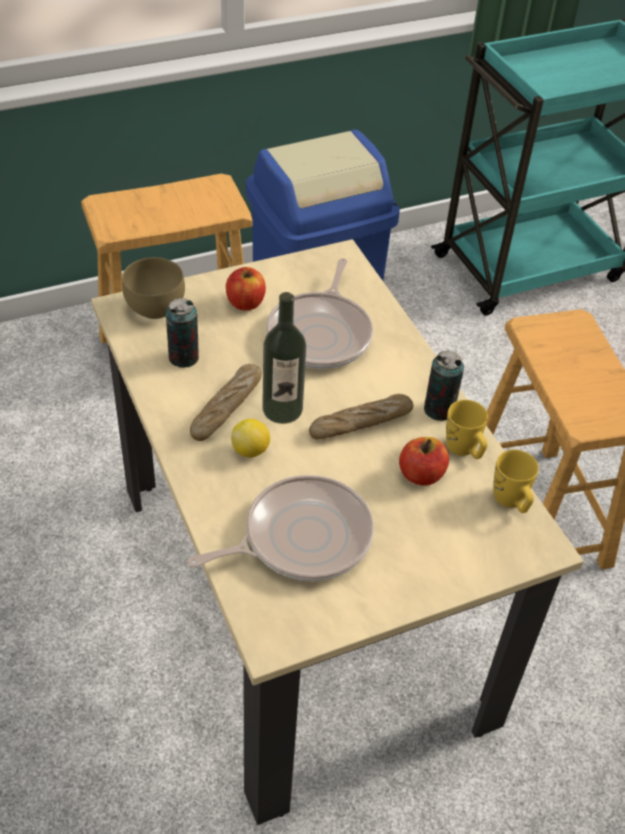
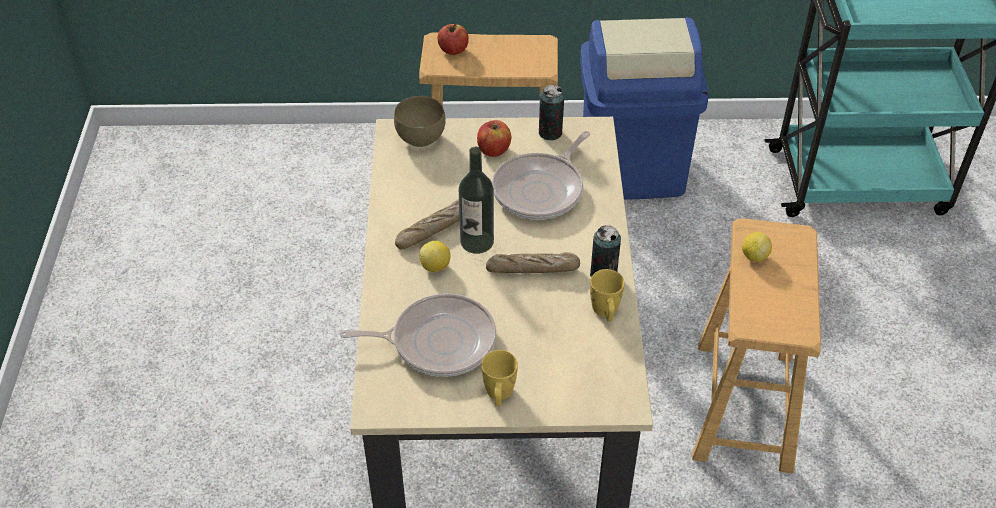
camera: 25 degrees right, 0 degrees up
can [166,298,199,368] -> can moved to [539,85,564,140]
apple [399,437,449,486] -> apple moved to [438,24,469,55]
yellow mug [494,450,539,513] -> yellow mug moved to [481,350,518,406]
none -> lemon [742,232,772,262]

